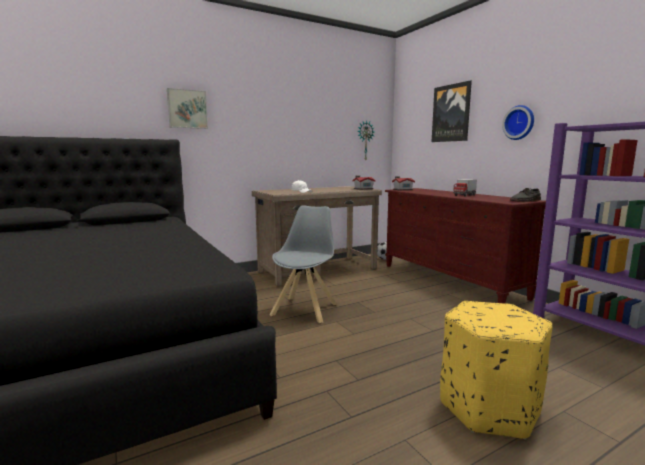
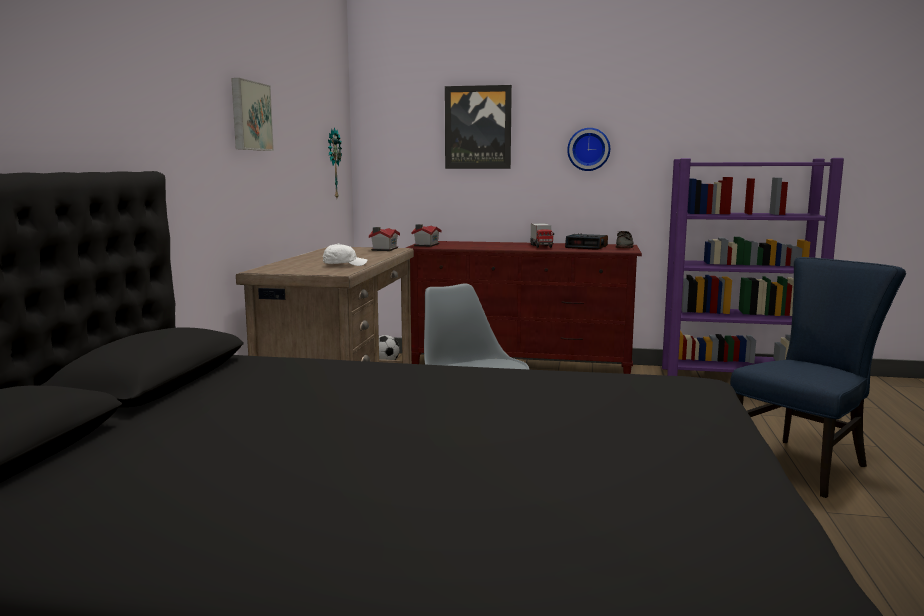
camera: 50 degrees left, 0 degrees up
picture [167,88,208,129] -> picture moved to [231,78,274,151]
yellow ottoman [440,301,553,440] -> blue chair [730,257,906,498]
none -> alarm clock [565,234,608,250]

